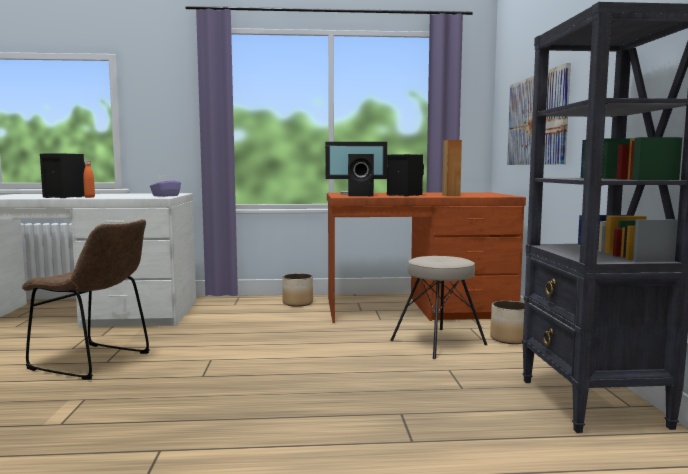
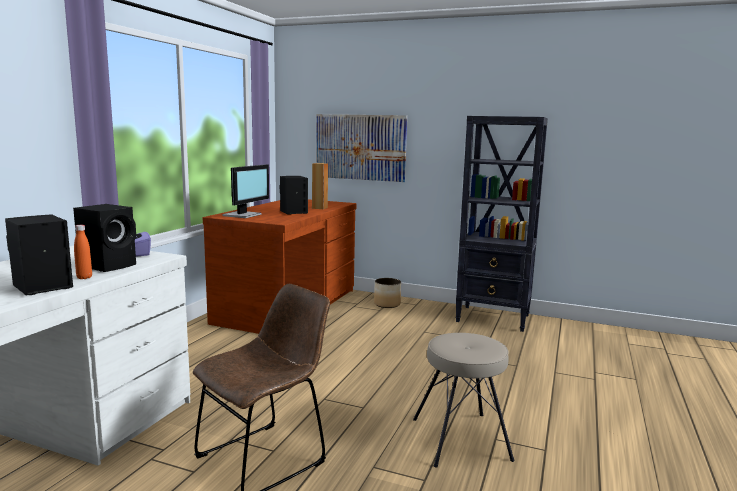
camera: 65 degrees left, 5 degrees up
planter [283,273,313,307] -> none
black speaker [348,154,374,196] -> black speaker moved to [73,204,136,272]
beige stool [390,256,487,359] -> beige stool moved to [413,333,514,467]

